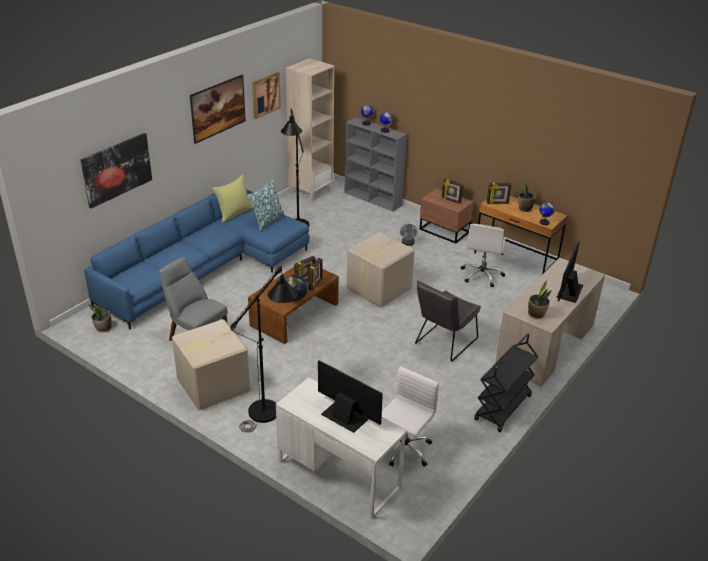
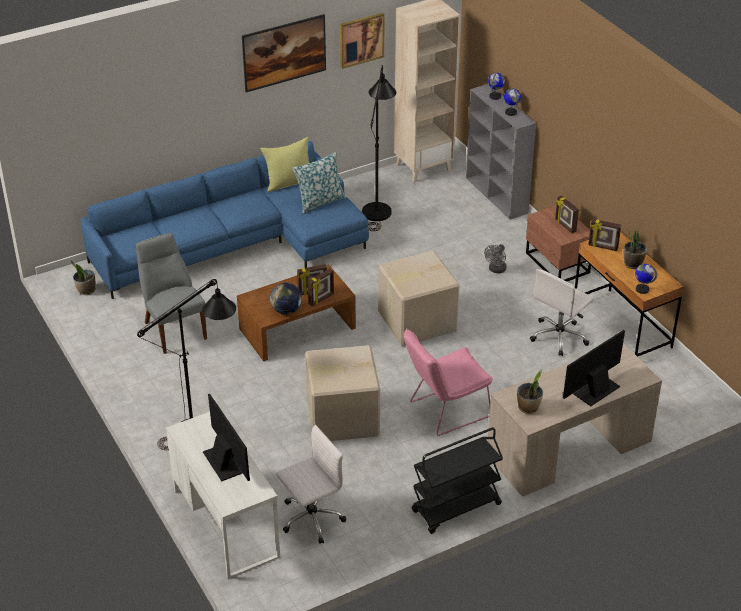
camera: 25 degrees right, 5 degrees up
picture [80,133,152,208] -> none
cardboard box [172,319,250,410] -> cardboard box moved to [305,345,380,441]
grey chair [415,281,481,361] -> pink chair [404,329,493,436]

